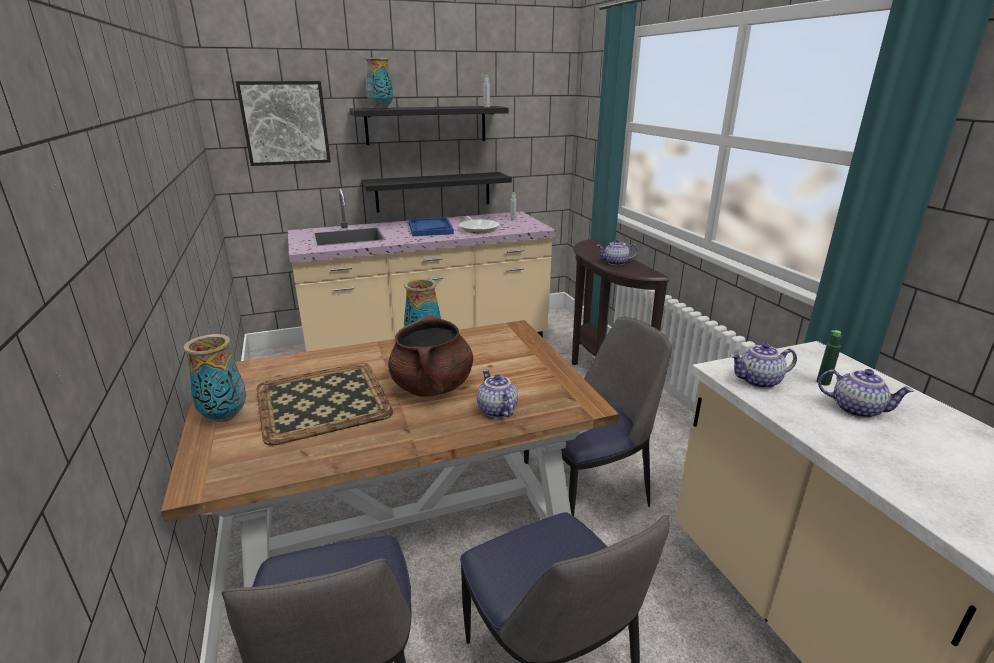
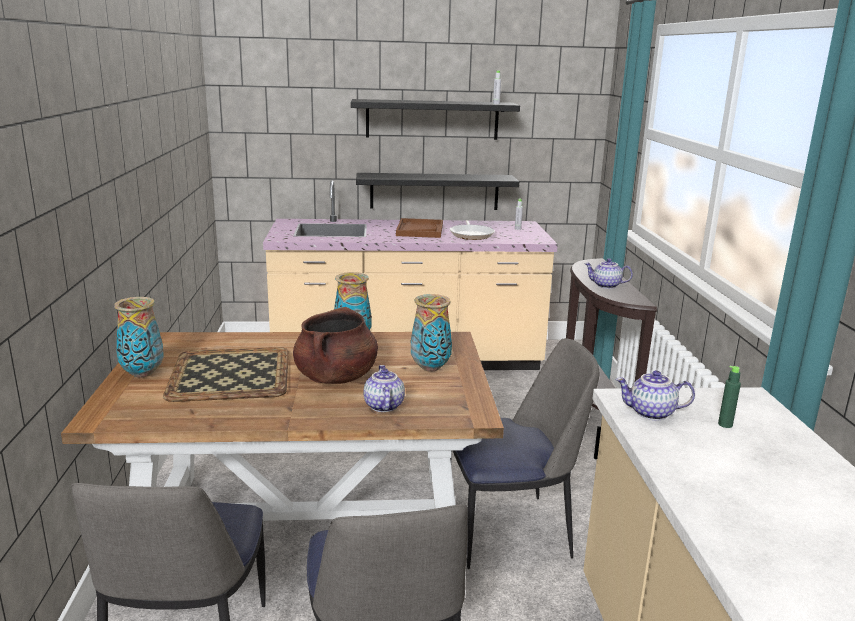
camera: 15 degrees right, 5 degrees down
picture [236,81,331,166] -> none
vase [366,58,393,109] -> vase moved to [411,294,452,372]
blue tray [409,217,454,236] -> brown tray [396,218,443,238]
teapot [818,369,914,418] -> none

